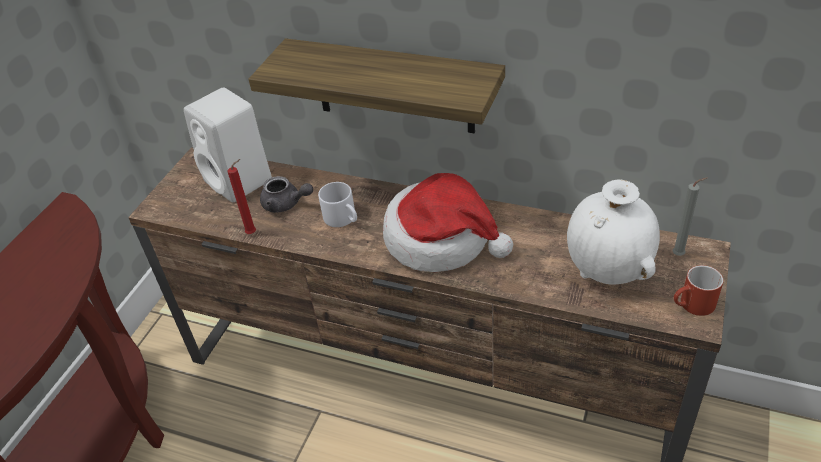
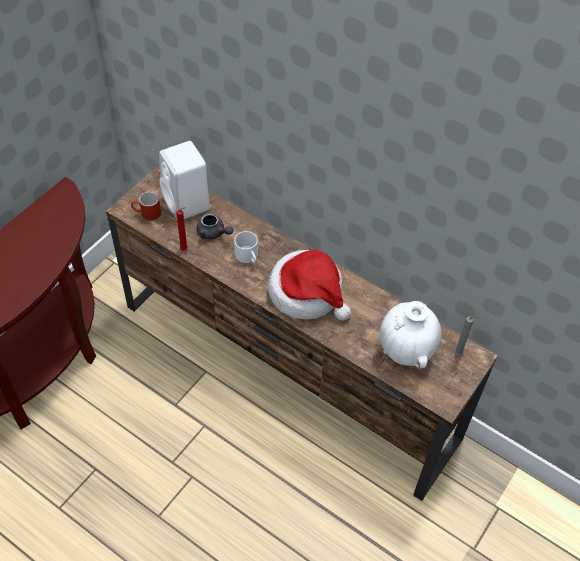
camera: 10 degrees right, 10 degrees up
shelf [248,38,505,133] -> none
red mug [674,265,724,316] -> red mug moved to [131,192,161,221]

